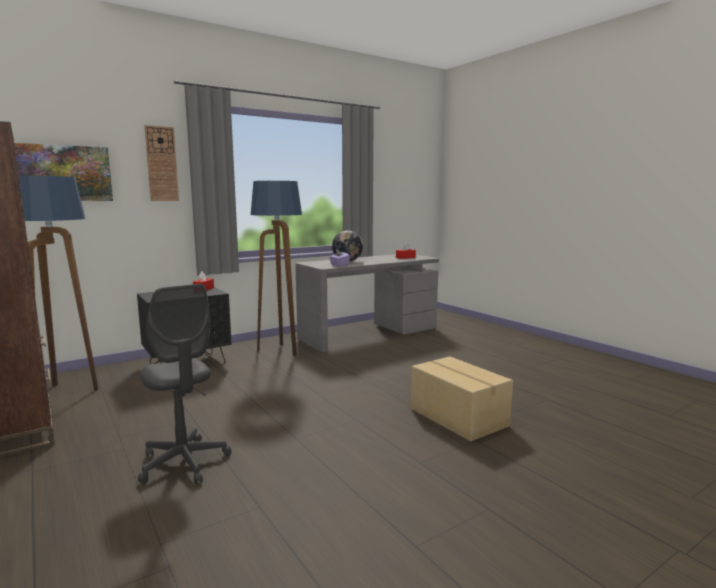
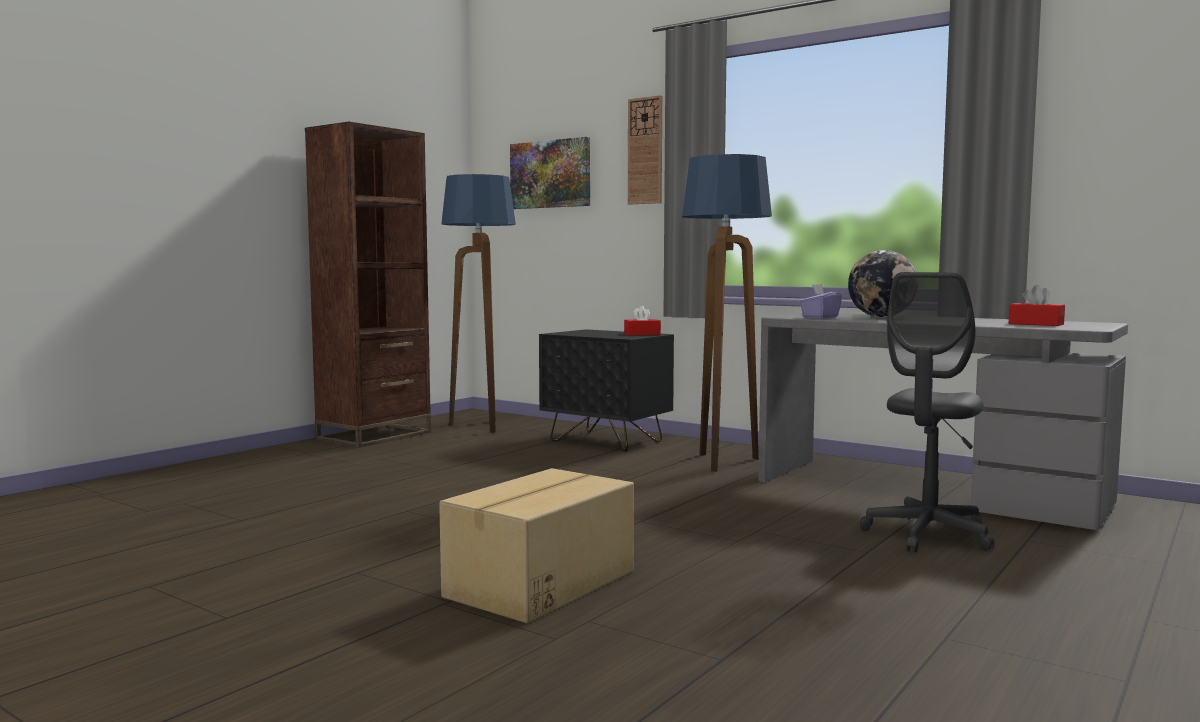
camera: 70 degrees right, 5 degrees down
grey office chair [138,284,231,484] -> grey office chair moved to [860,272,995,552]

